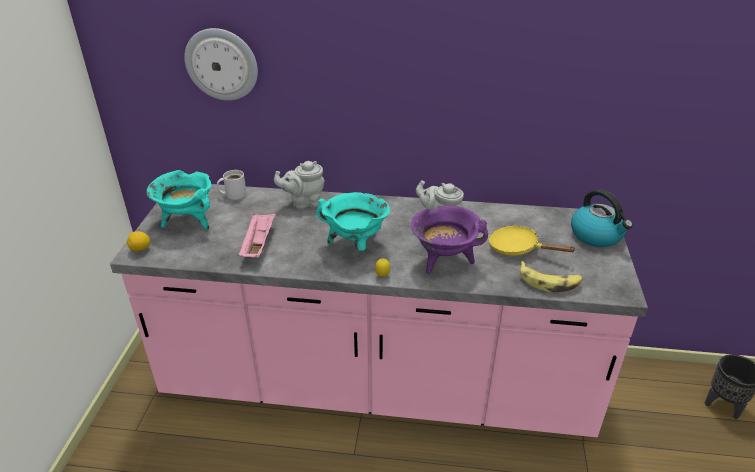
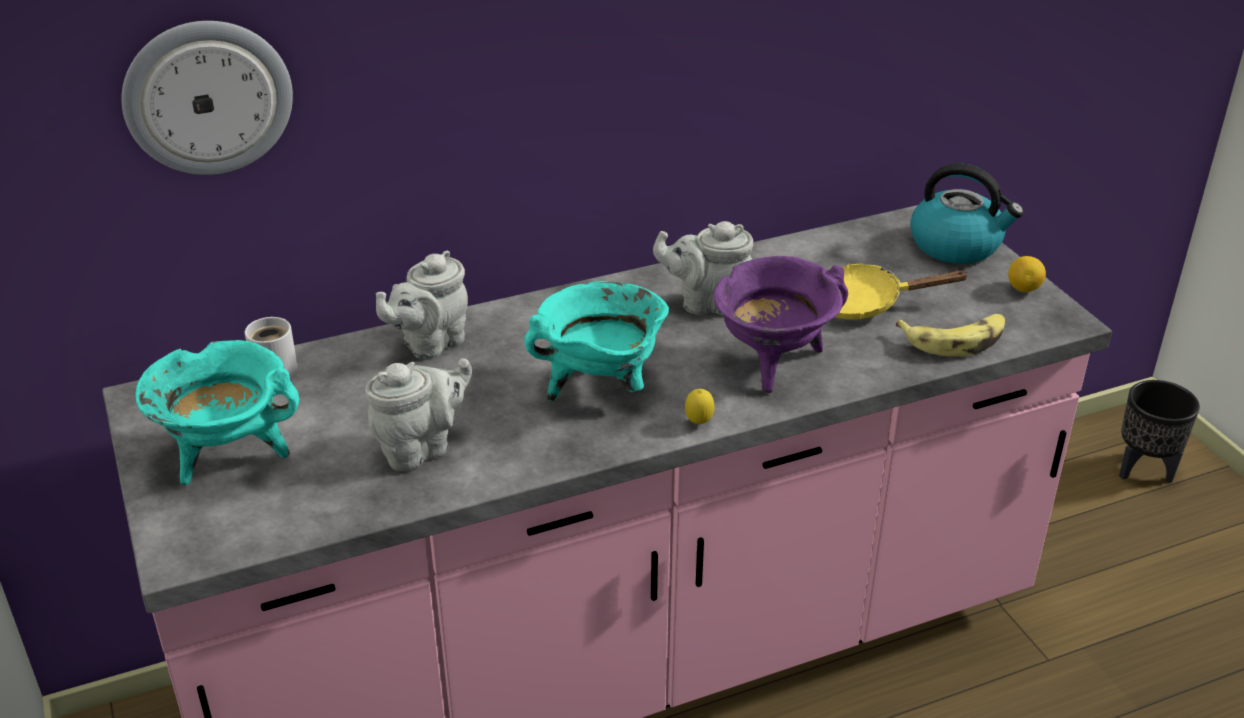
camera: 30 degrees left, 0 degrees up
lemon [127,231,150,251] -> lemon moved to [1008,256,1046,292]
pink tray [239,214,275,257] -> grey teapot [365,358,472,471]

